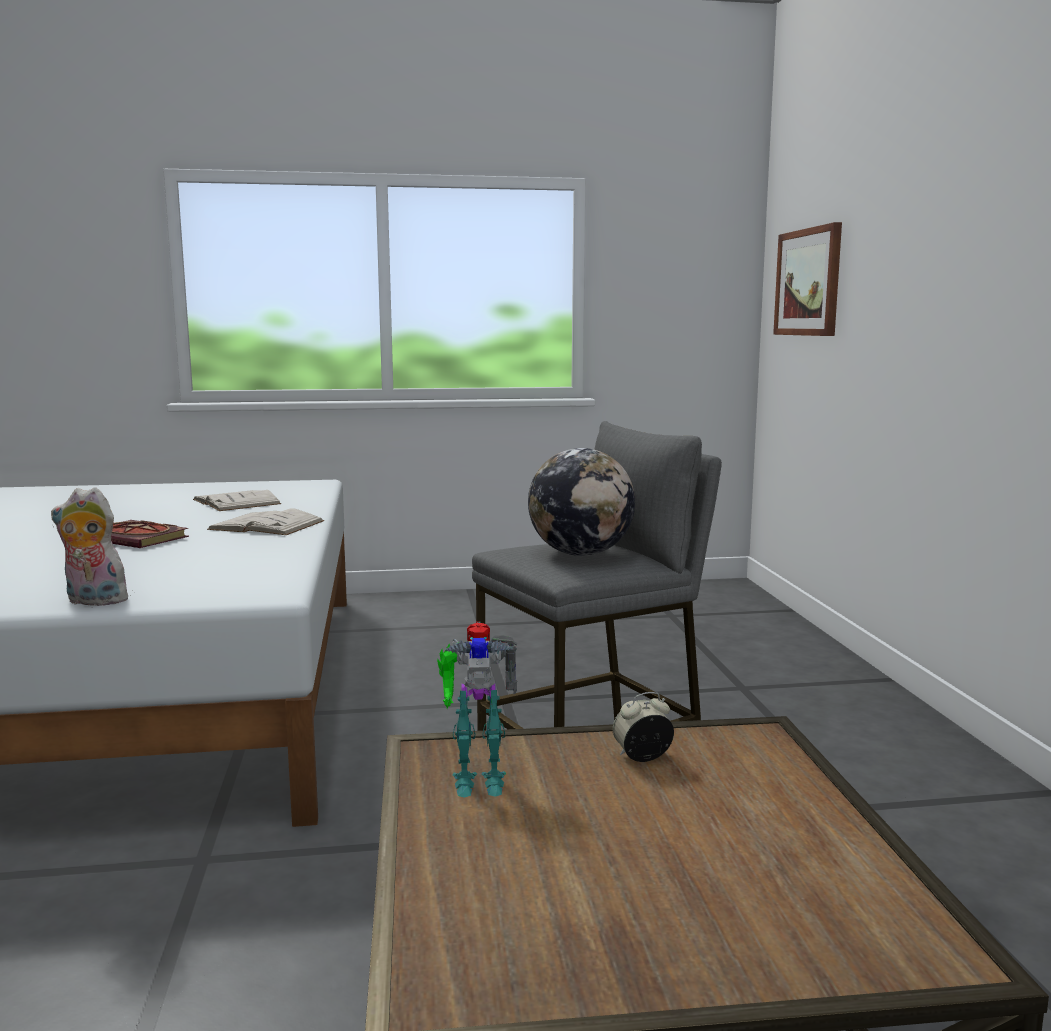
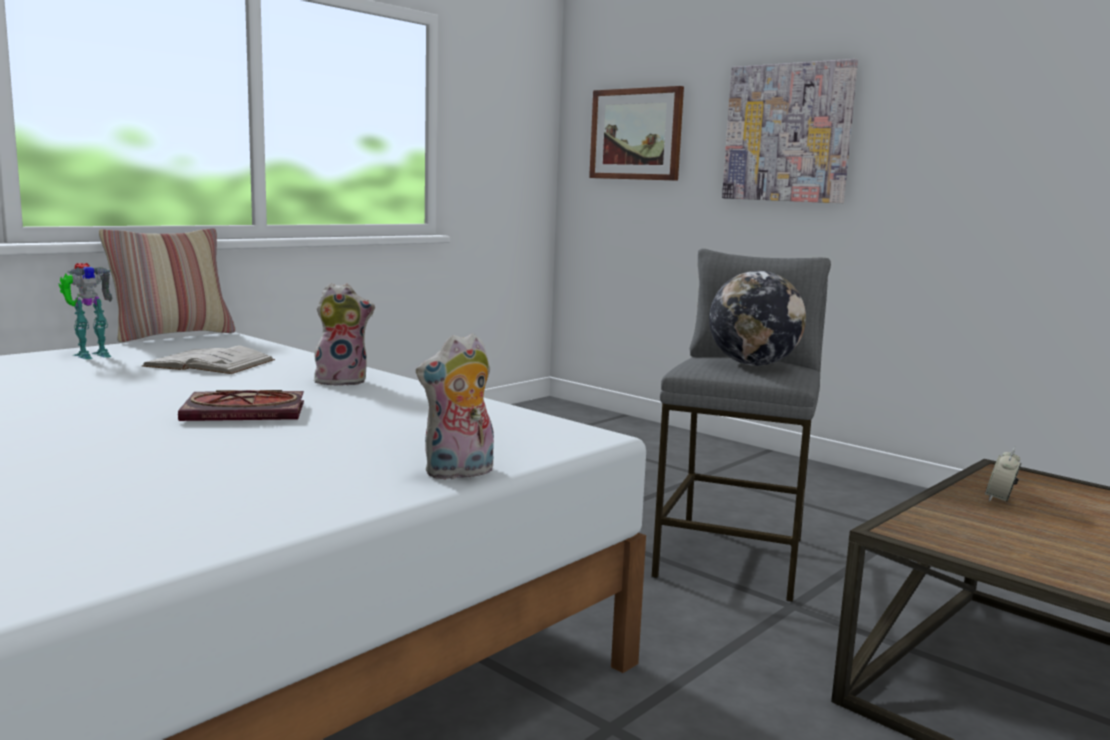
camera: 40 degrees left, 0 degrees up
white book [207,508,324,535] -> plush toy [313,283,375,386]
toy robot [437,621,518,798] -> toy robot moved to [58,263,112,359]
none -> pillow [99,228,235,343]
none -> picture [722,59,858,203]

